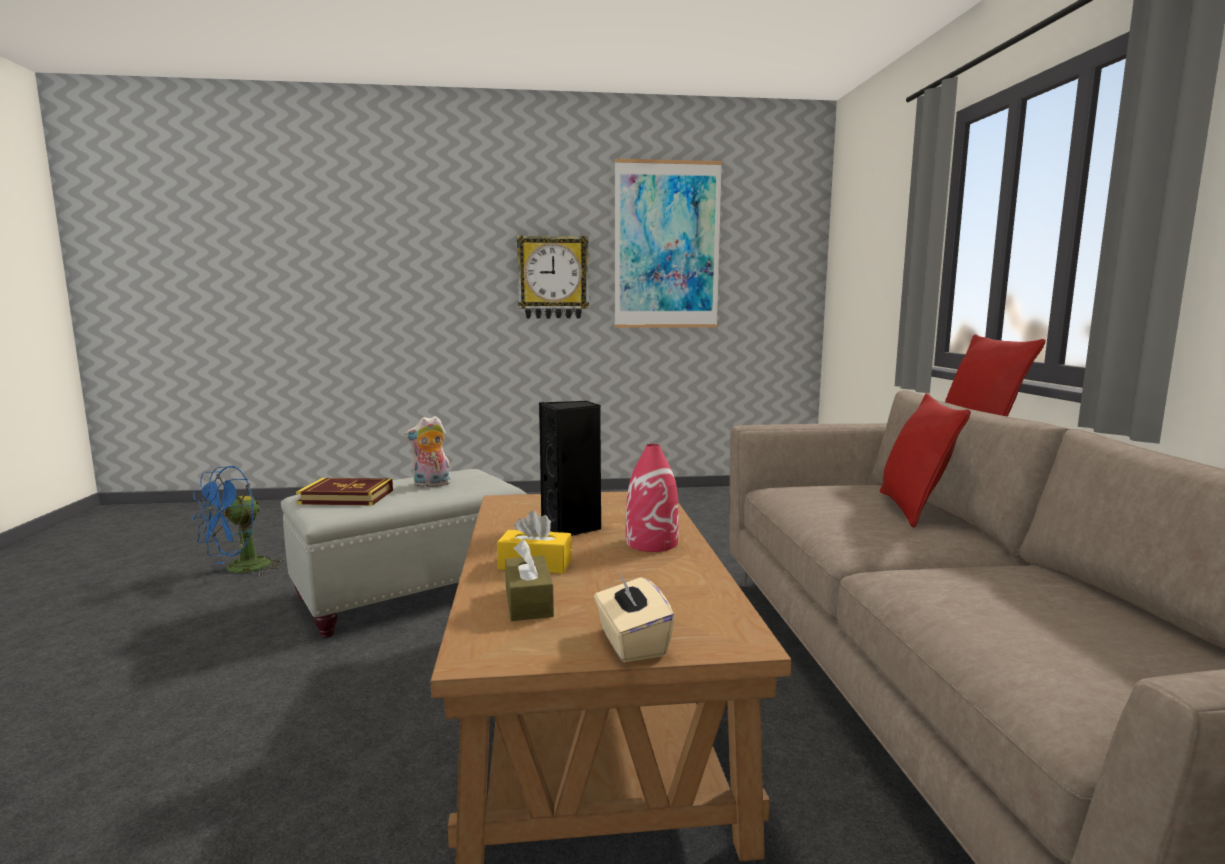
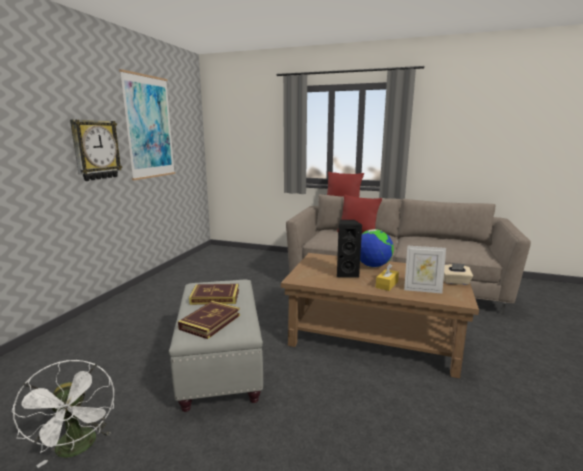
camera: 65 degrees left, 5 degrees up
blue fan [191,466,285,575] -> white fan [11,360,114,468]
plush toy [404,416,451,488] -> book [189,284,239,305]
brown tissue box [505,540,554,621] -> picture frame [404,246,446,293]
red vase [626,444,679,552] -> globe [360,229,394,267]

